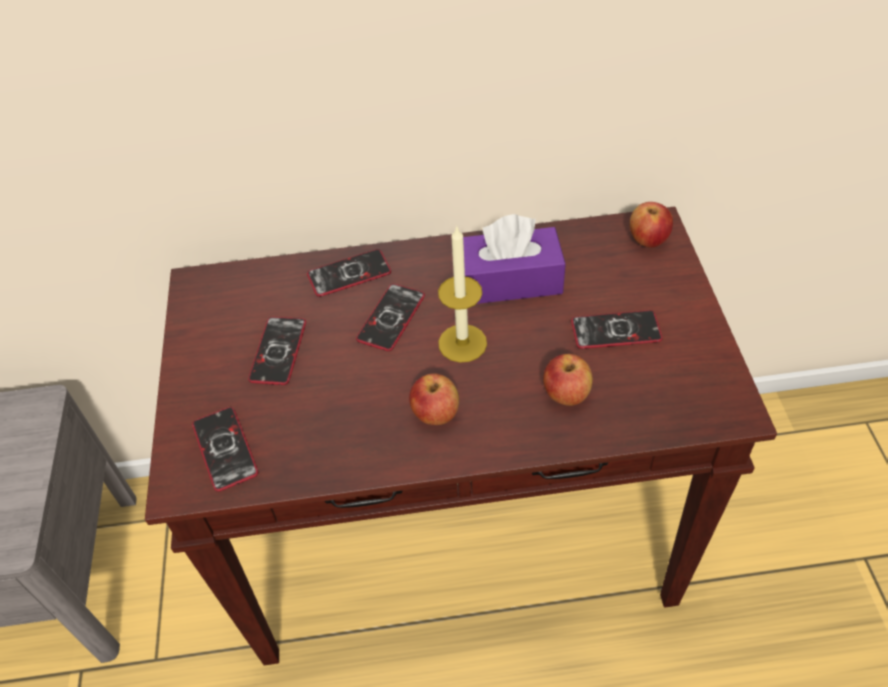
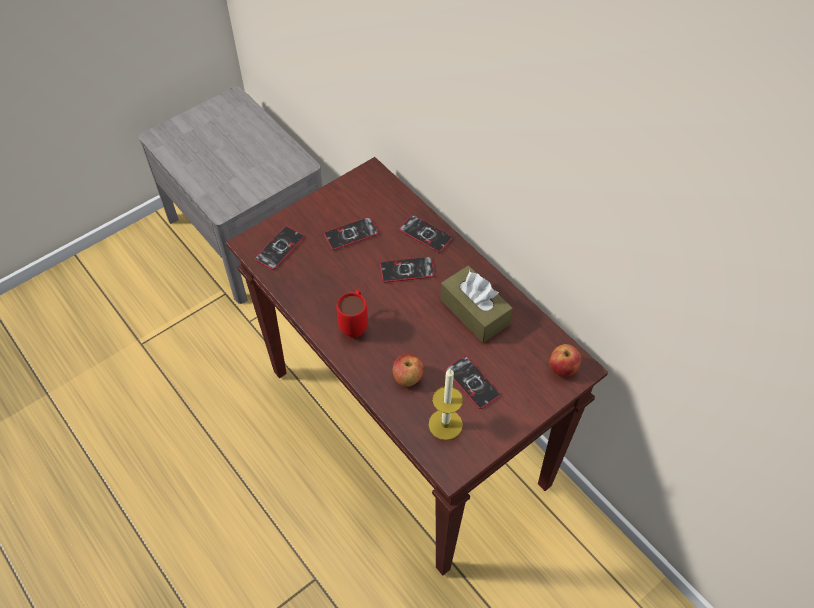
camera: 55 degrees right, 5 degrees up
apple [409,373,459,425] -> red mug [336,290,368,338]
candle [438,225,487,363] -> candle moved to [429,369,463,440]
purple tissue box [463,214,566,304] -> brown tissue box [440,265,513,343]

